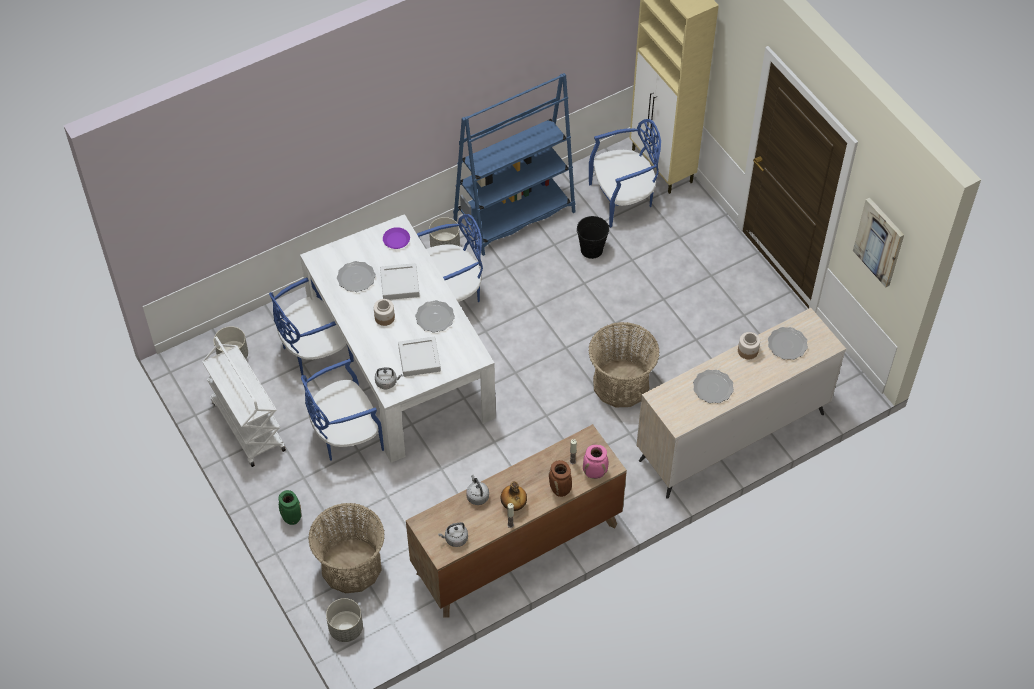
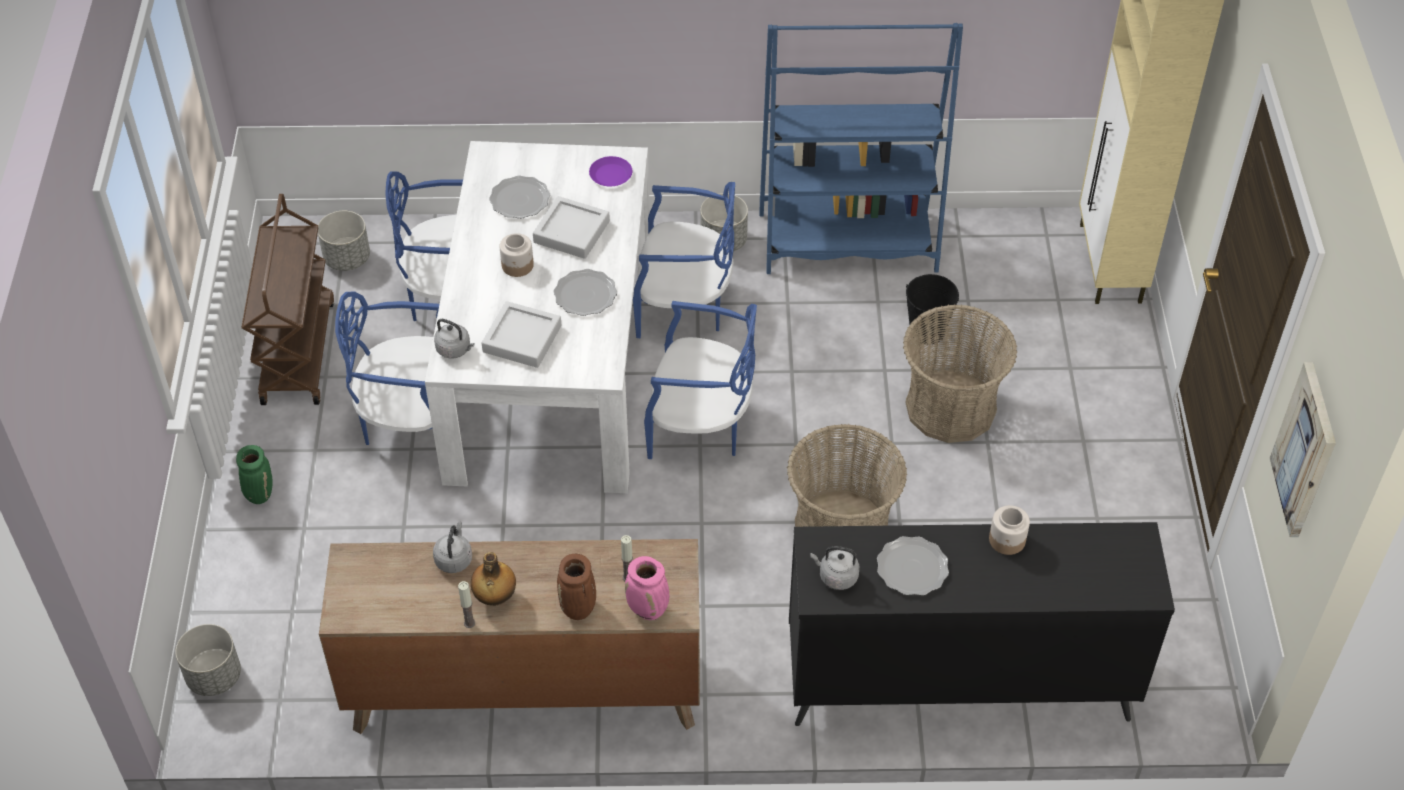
camera: 30 degrees right, 5 degrees down
white cart [202,336,286,467] -> brown cart [241,194,334,405]
basket [308,503,385,593] -> basket moved to [903,305,1017,443]
grey kettle [438,522,468,547] -> grey kettle moved to [811,546,859,590]
blue chair [589,119,661,228] -> blue chair moved to [644,301,757,459]
beige dresser [636,308,846,499] -> black dresser [789,522,1175,726]
plate [768,327,808,360] -> none

